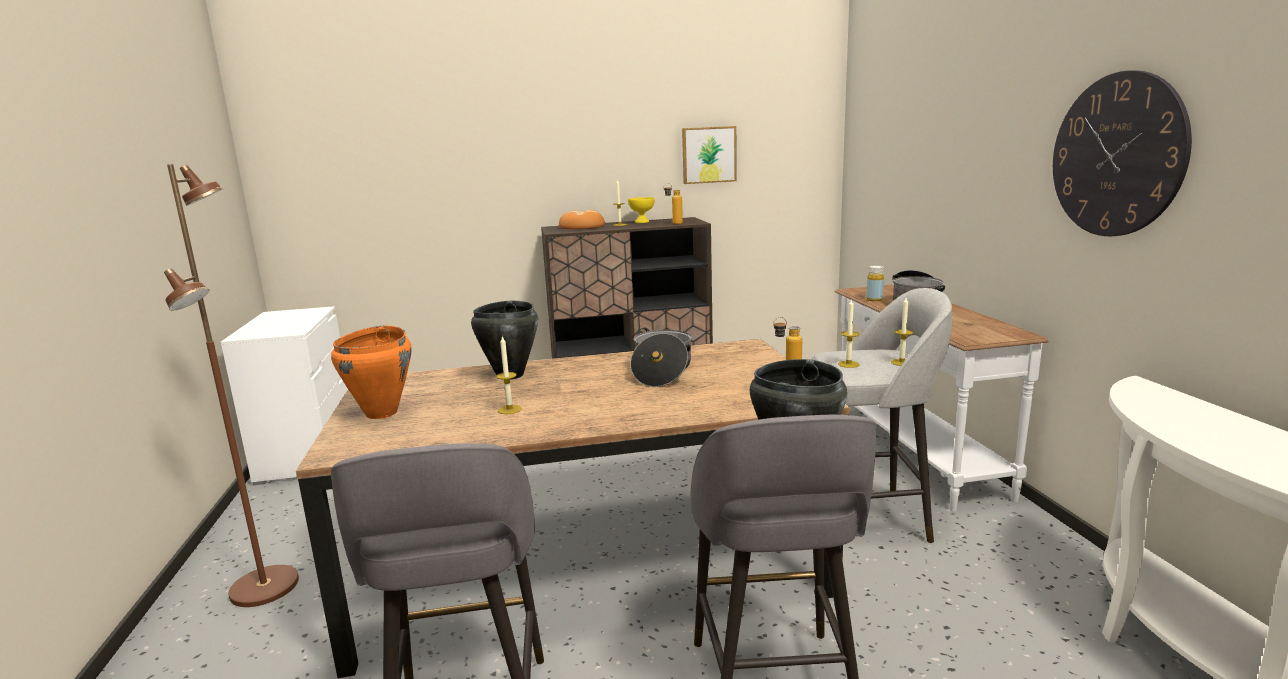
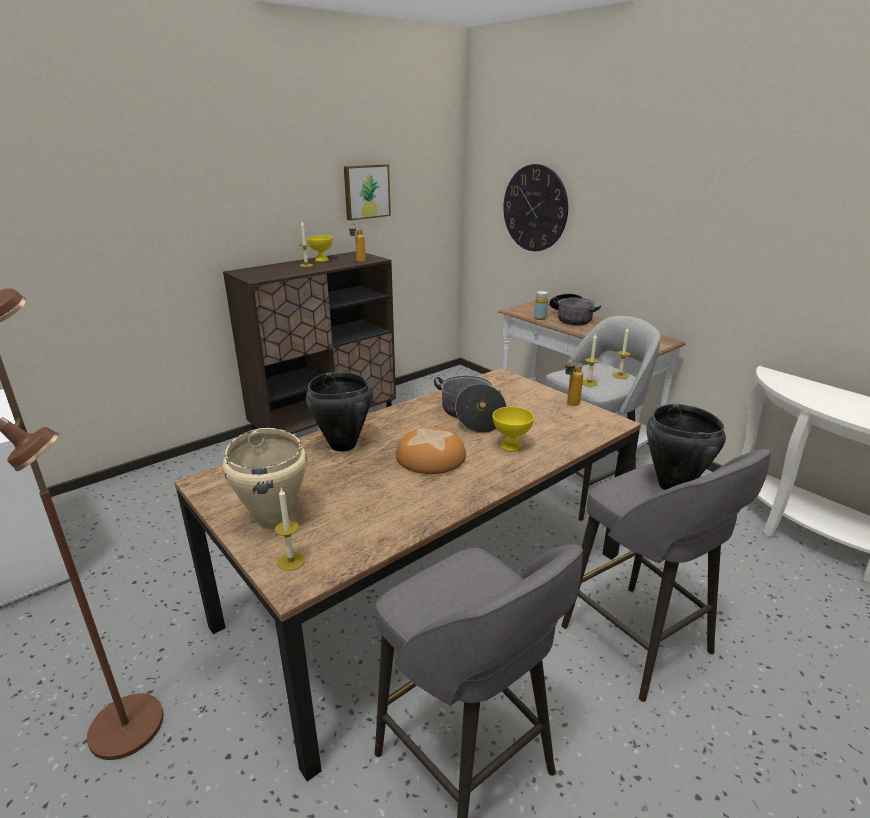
camera: 30 degrees left, 10 degrees up
orange cooking pot [331,325,412,419] -> beige cooking pot [223,428,307,529]
candle [496,336,522,414] -> candle moved to [275,488,305,571]
bread [559,210,605,229] -> bread moved to [396,427,466,474]
wall clock [1053,70,1192,236] -> wall clock moved to [503,164,568,251]
none -> yellow bowl [493,407,534,452]

